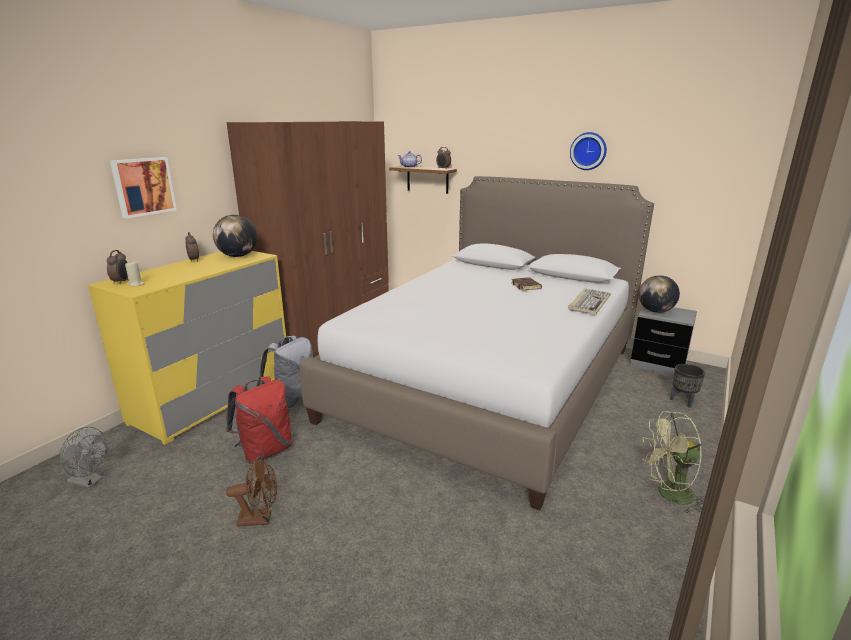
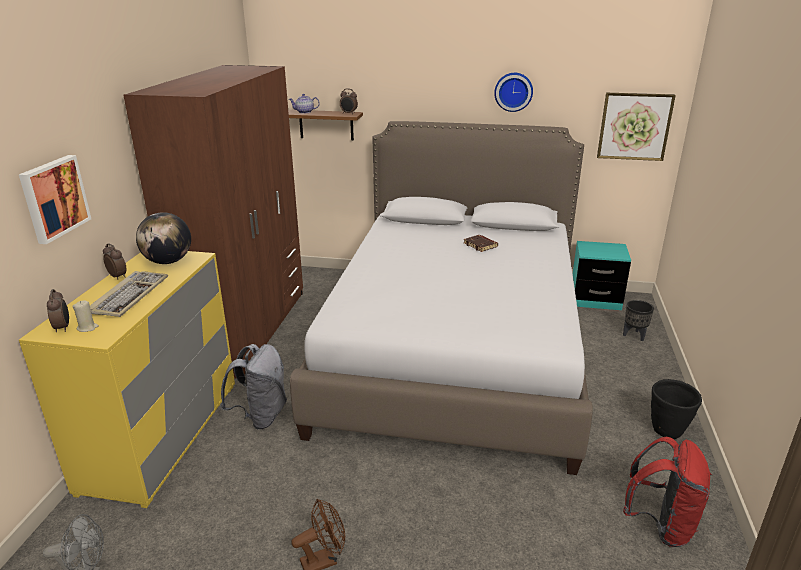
camera: 20 degrees left, 5 degrees up
red backpack [226,376,292,464] -> red backpack moved to [623,437,712,547]
keyboard [568,288,611,314] -> keyboard moved to [90,271,168,317]
grey nightstand [630,306,697,376] -> turquoise nightstand [573,241,631,310]
globe [639,275,680,313] -> none
green fan [642,411,705,514] -> black planter [651,379,702,439]
none -> picture [597,93,676,161]

